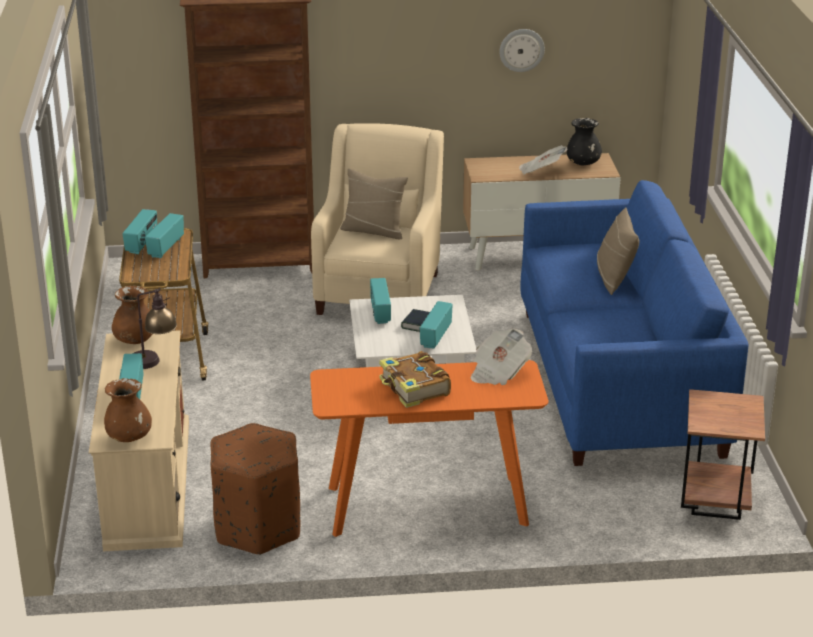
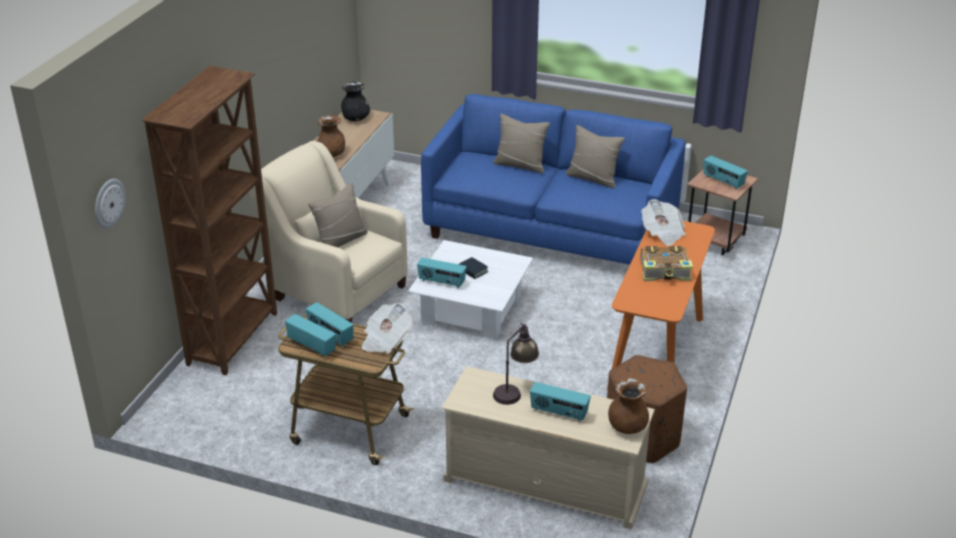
camera: 65 degrees left, 5 degrees up
brown vase [112,286,152,344] -> brown vase moved to [316,115,345,157]
radio [420,301,453,349] -> radio moved to [704,156,748,190]
wall clock [499,29,545,72] -> wall clock moved to [95,179,125,228]
newspaper [519,145,567,175] -> newspaper moved to [362,303,413,354]
none -> beige pillow [566,125,625,188]

